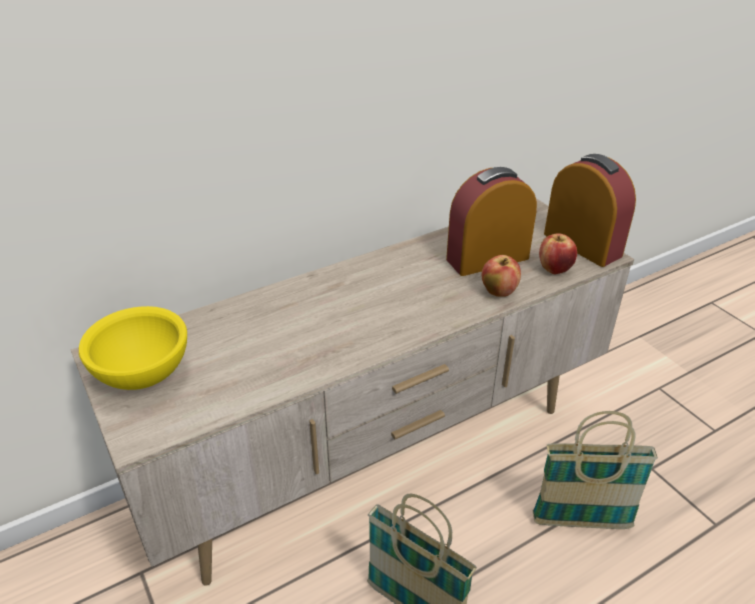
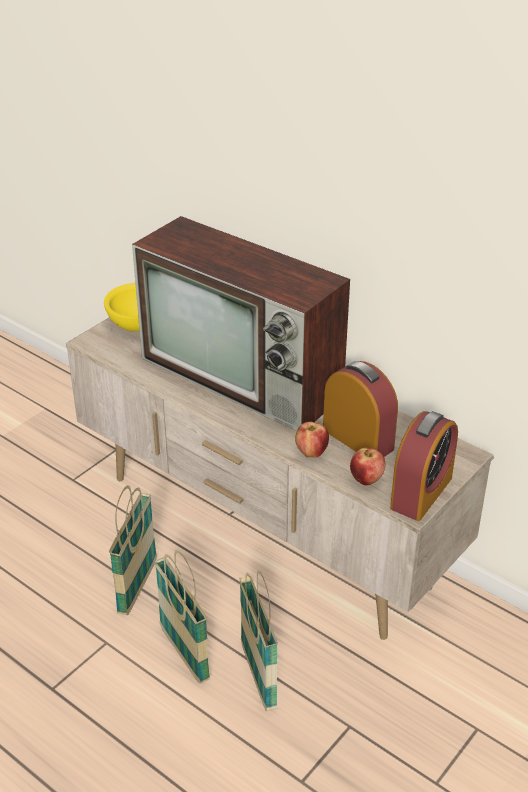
camera: 70 degrees right, 0 degrees up
none -> television [132,216,350,431]
none -> basket [155,550,210,684]

